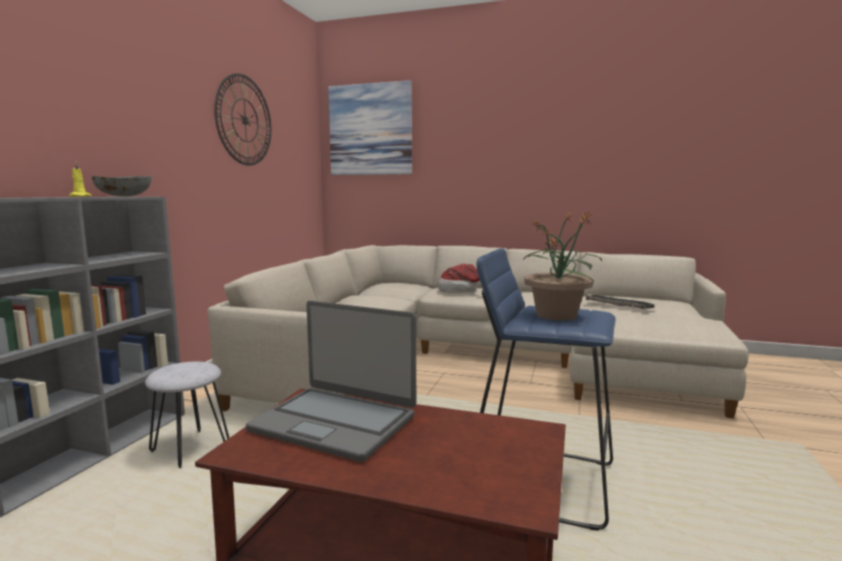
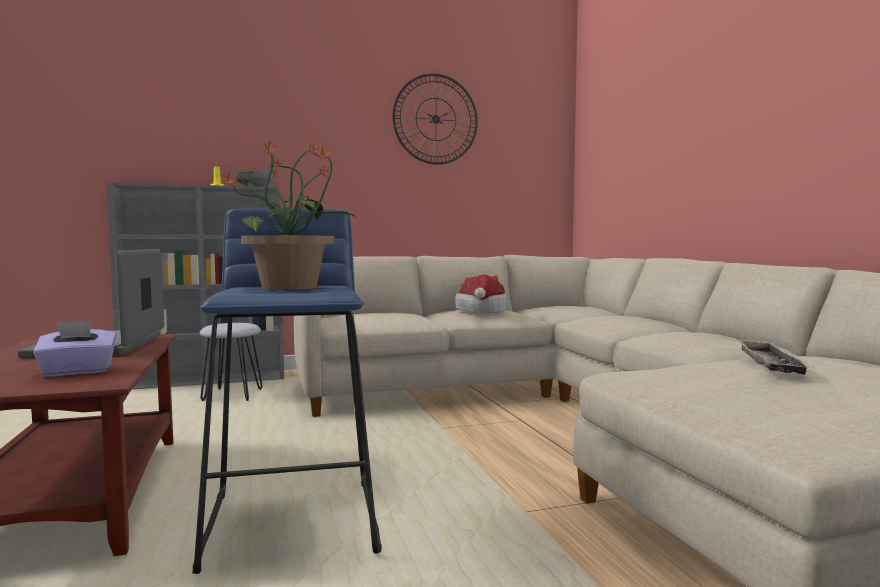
camera: 55 degrees right, 5 degrees down
picture [328,80,412,175] -> none
hat [438,263,480,293] -> hat moved to [455,275,507,313]
none -> purple tissue box [33,321,116,376]

